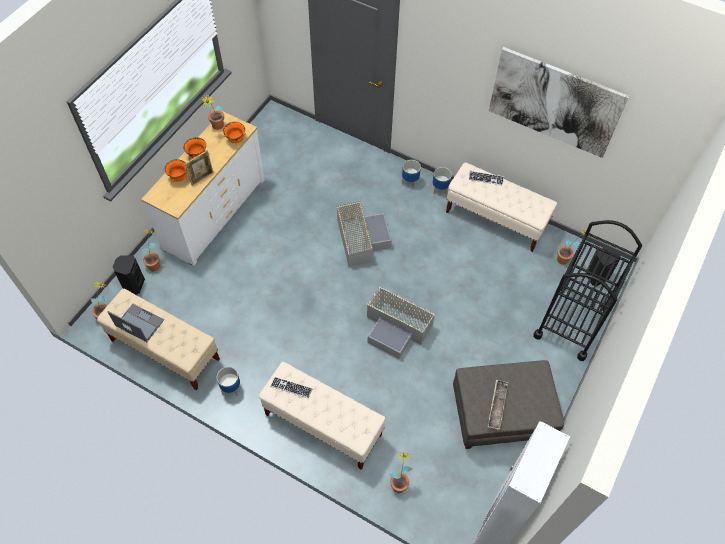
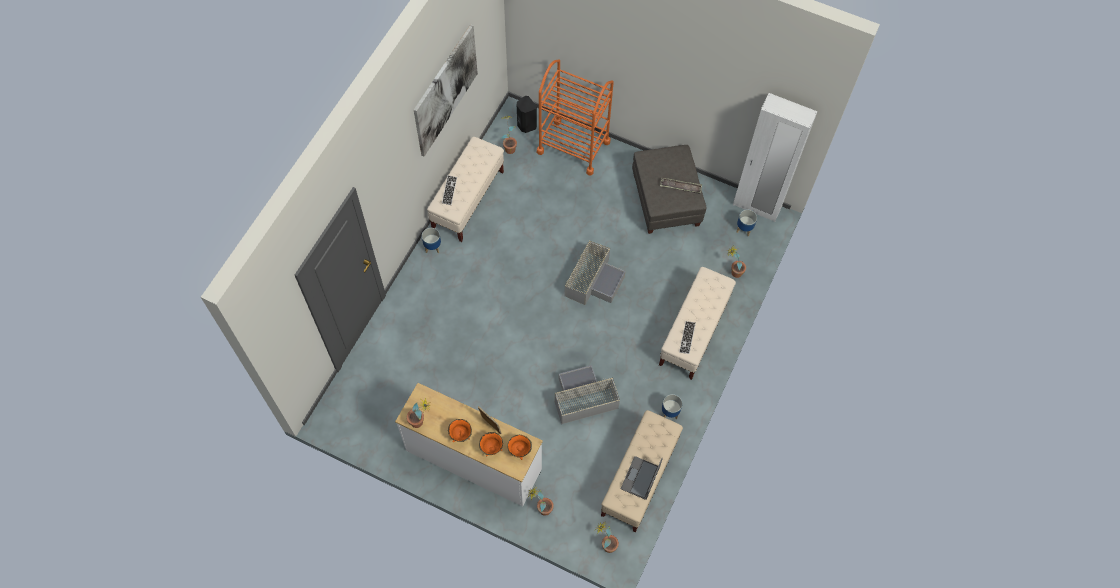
camera: 95 degrees left, 5 degrees up
black speaker [113,255,145,295] -> none
orange bowl [223,122,246,144] -> orange bowl moved to [507,435,532,460]
grey storage box [336,201,392,267] -> grey storage box moved to [555,365,620,424]
planter [402,160,421,189] -> planter moved to [736,209,757,236]
black cart [533,220,642,361] -> orange cart [537,59,614,175]

